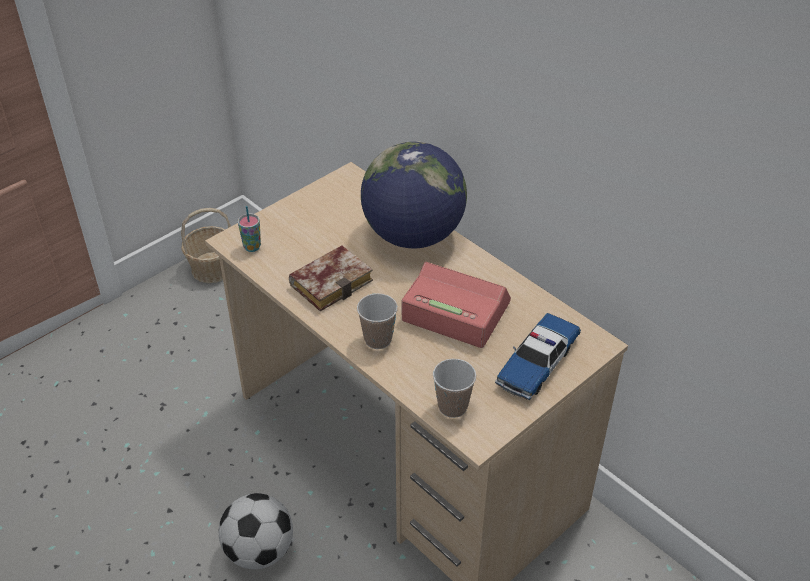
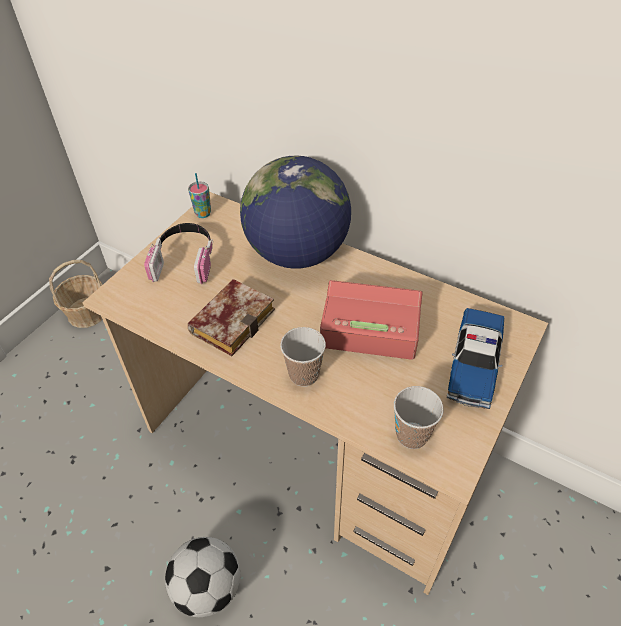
camera: 15 degrees left, 5 degrees up
cup [238,206,261,252] -> cup moved to [188,173,211,218]
none -> headphones [144,223,213,284]

